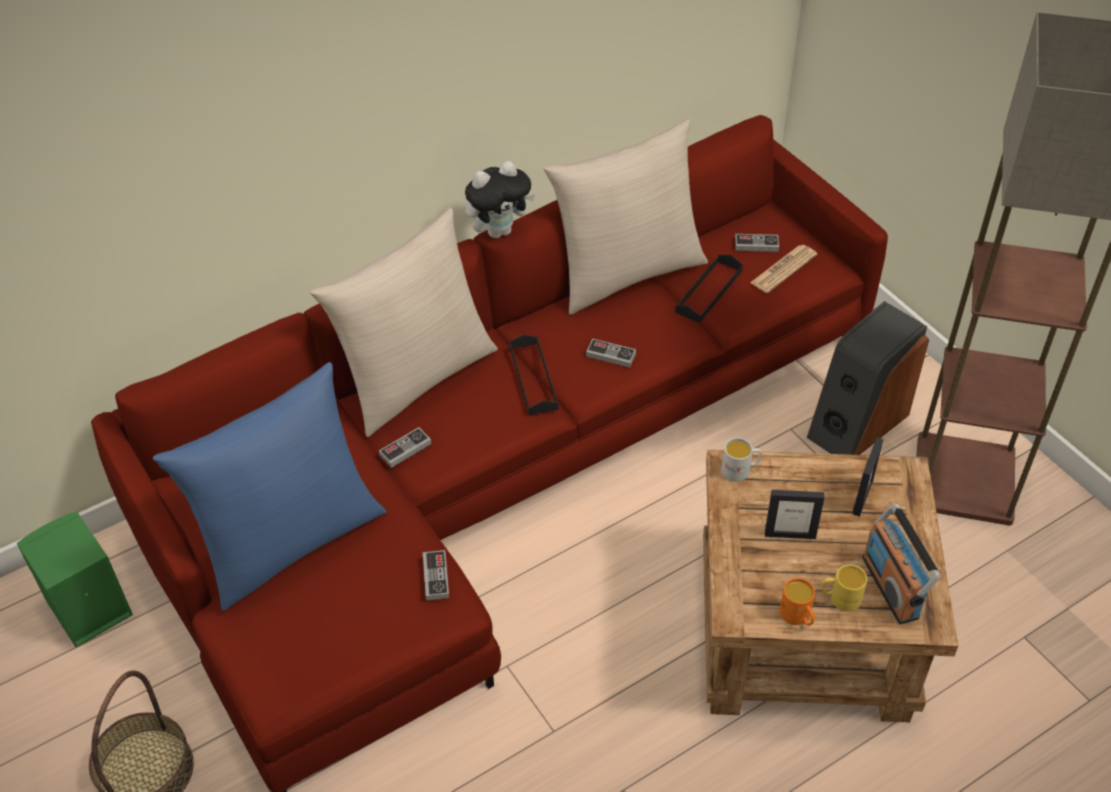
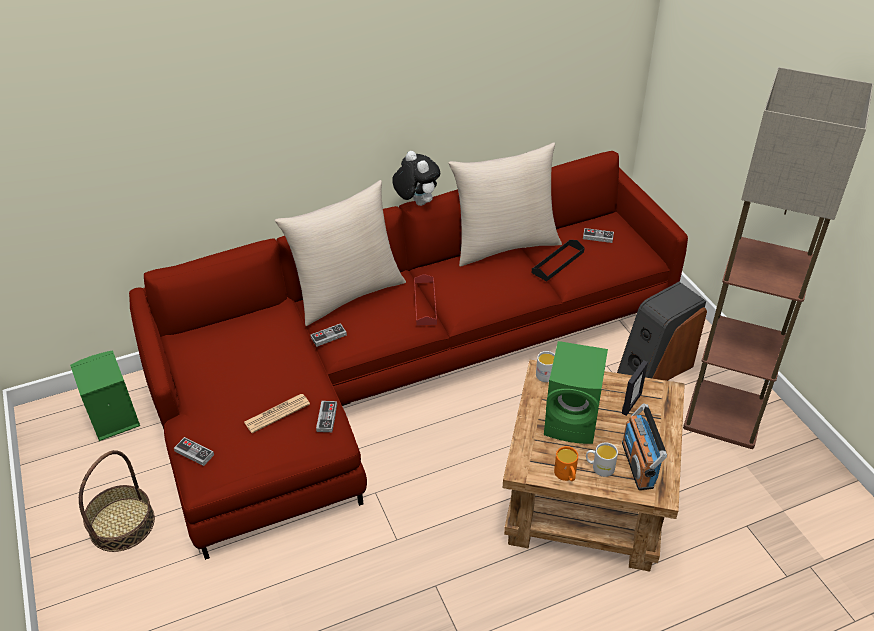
camera: 10 degrees right, 5 degrees down
blue pillow [153,362,387,611] -> none
plush toy [465,161,535,238] -> plush toy turned 105 degrees counterclockwise [392,151,440,206]
black tray [510,335,558,415] -> red tray [414,274,437,325]
game controller [586,339,636,368] -> game controller moved to [174,437,214,466]
newspaper [750,245,817,293] -> newspaper moved to [244,394,310,433]
picture frame [765,490,824,539] -> green speaker [544,341,608,444]
yellow mug [821,564,867,612] -> white mug [586,442,618,477]

